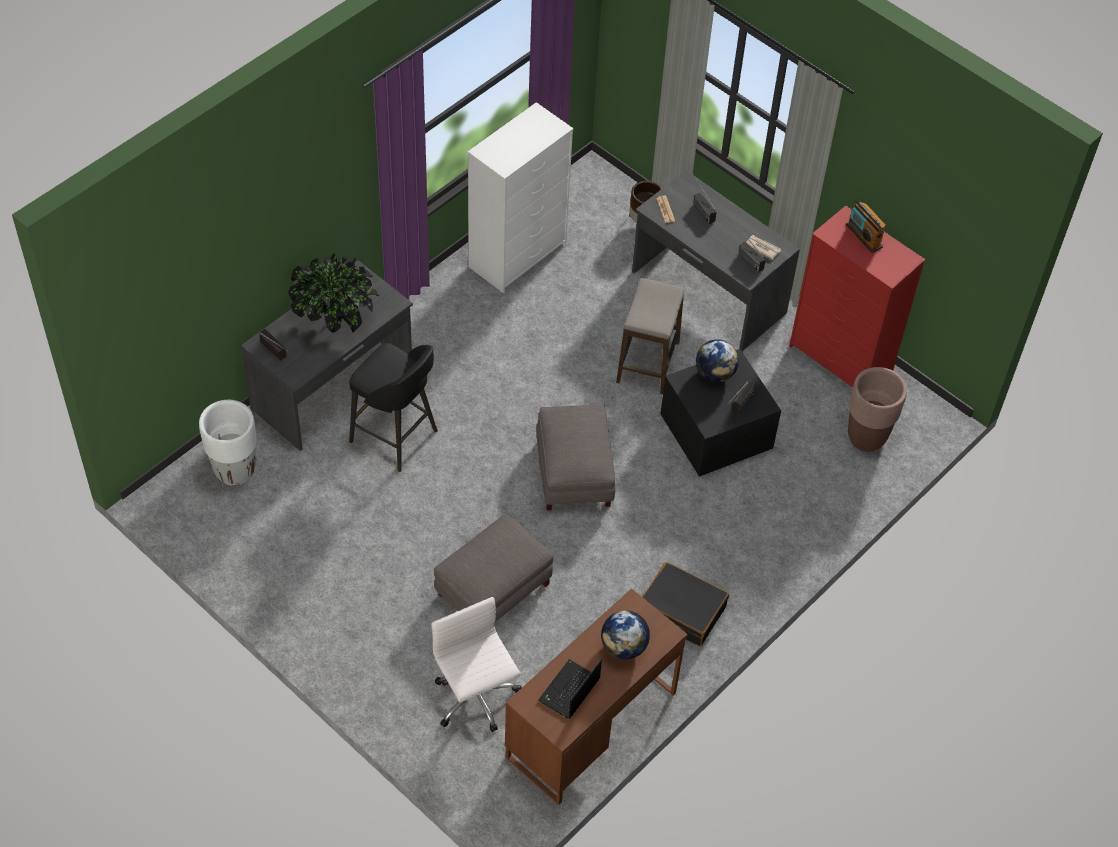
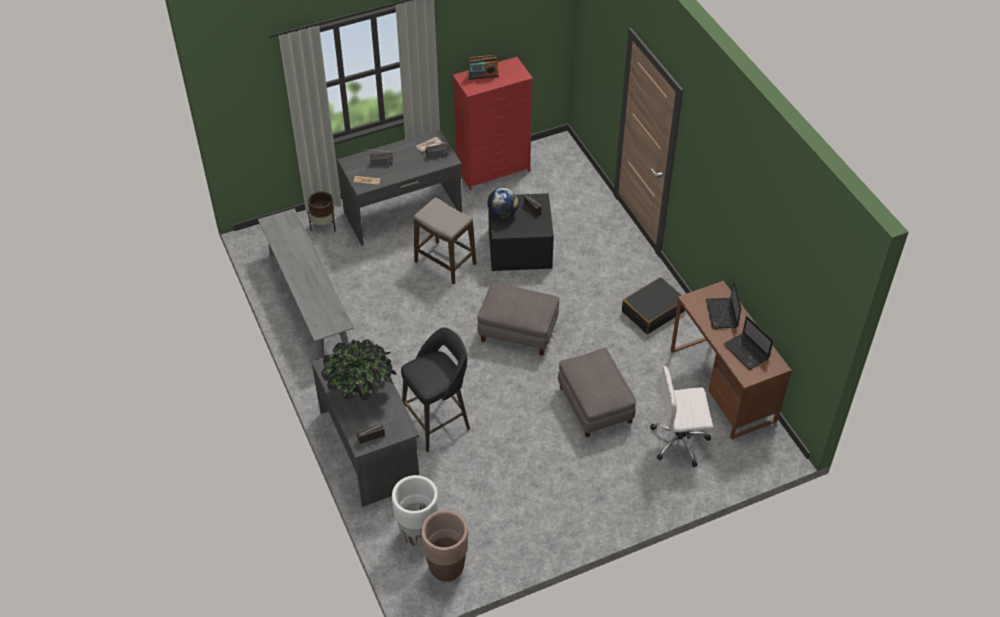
camera: 65 degrees left, 5 degrees down
white dresser [468,102,573,293] -> grey bench [258,208,354,359]
globe [601,610,650,659] -> laptop [706,281,741,329]
brown planter [848,367,907,452] -> brown planter moved to [421,510,468,582]

